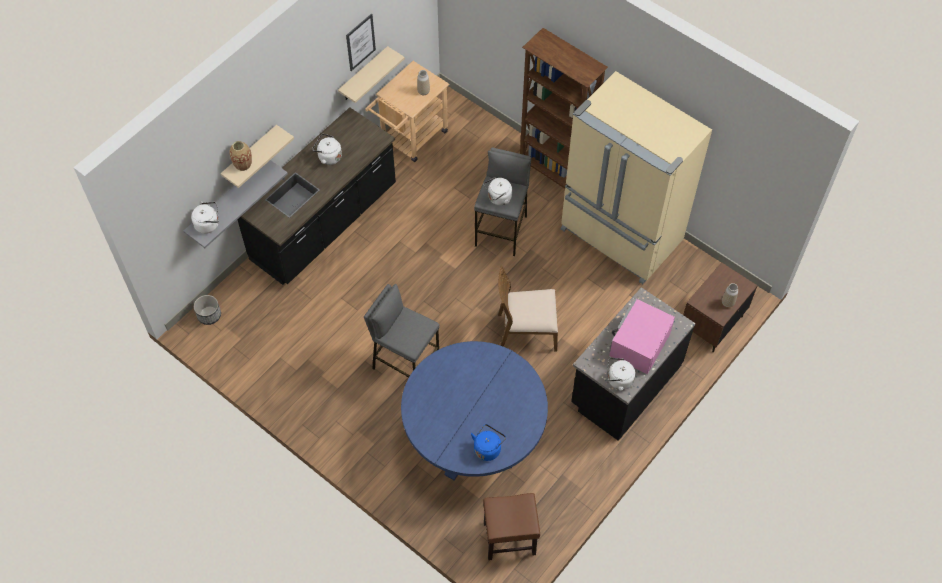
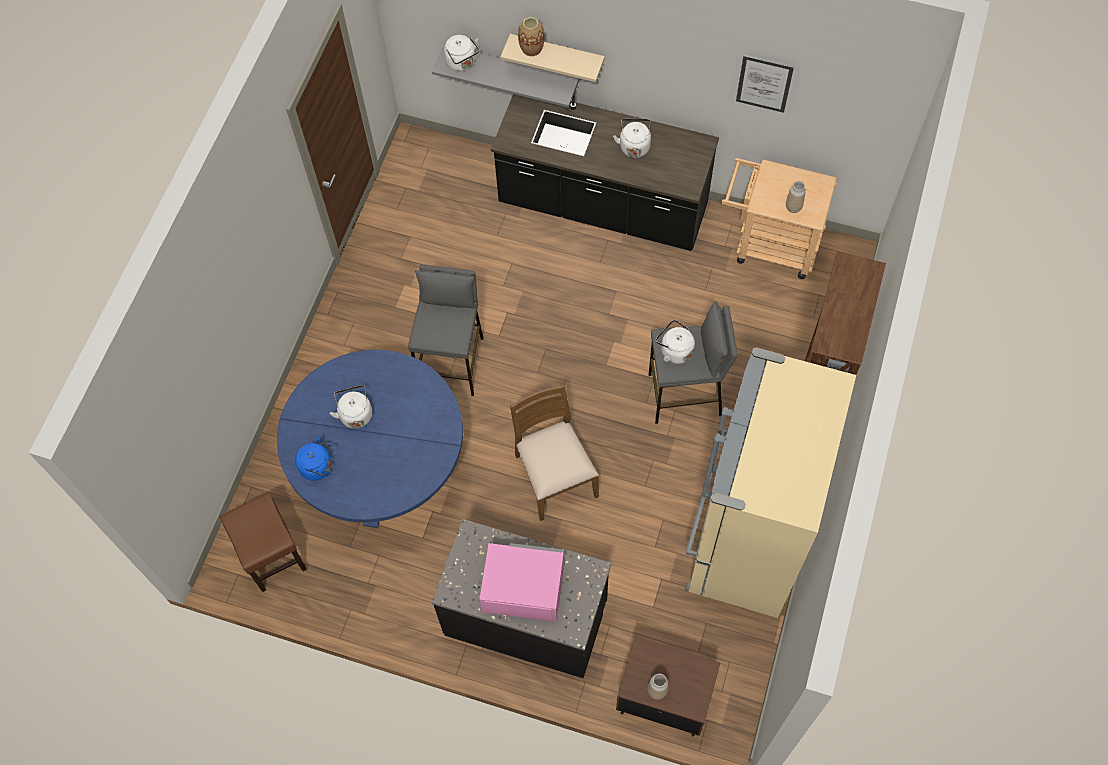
camera: 70 degrees right, 5 degrees up
planter [194,295,221,325] -> none
beige shelf [338,46,405,103] -> none
white kettle [607,358,636,391] -> white kettle moved to [330,385,372,429]

